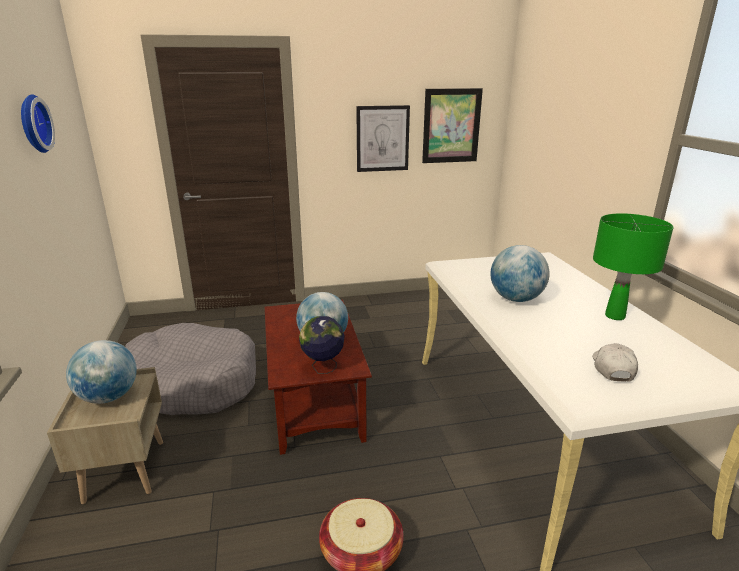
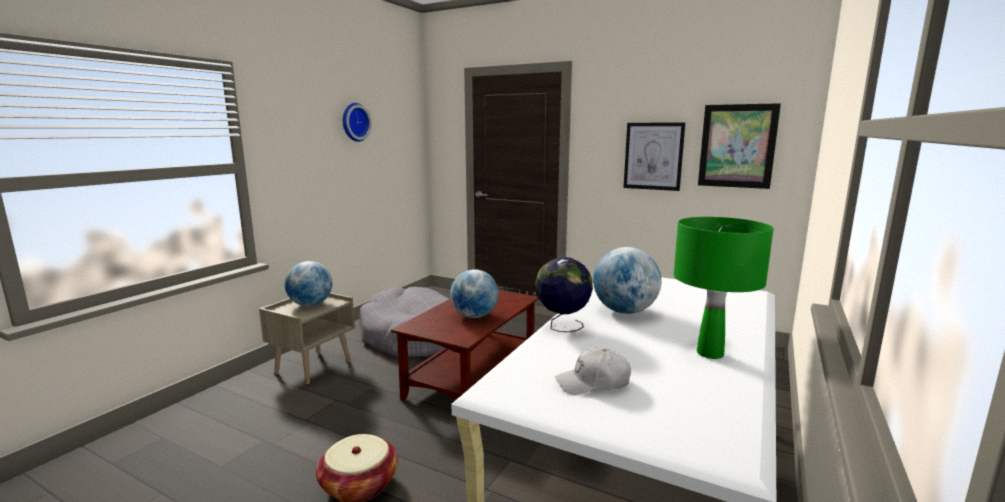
camera: 40 degrees right, 10 degrees down
globe [299,316,345,374] -> globe moved to [535,257,593,332]
white cap [592,343,638,381] -> white cap turned 150 degrees counterclockwise [555,347,631,395]

